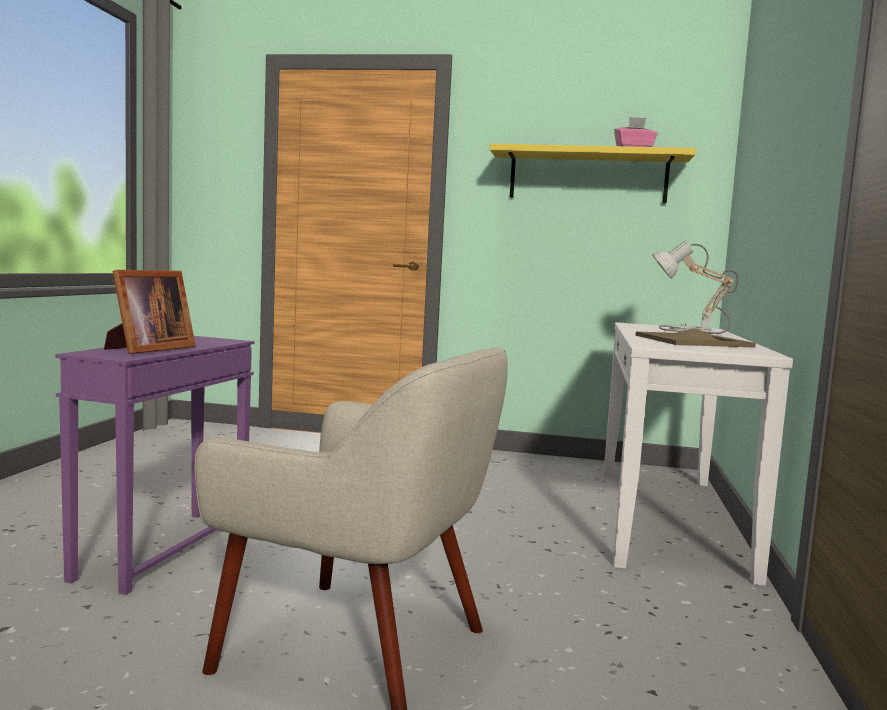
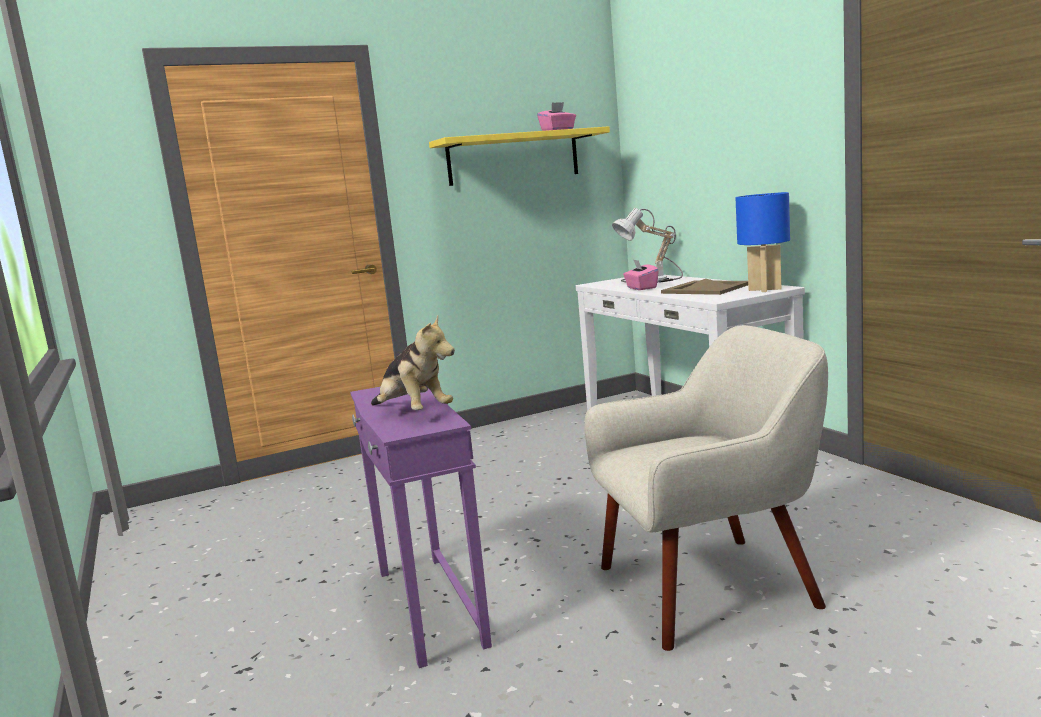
camera: 35 degrees left, 5 degrees up
picture frame [104,270,196,354] -> plush toy [371,315,455,410]
none -> pink tissue box [623,259,659,290]
none -> blue table lamp [736,192,790,292]

